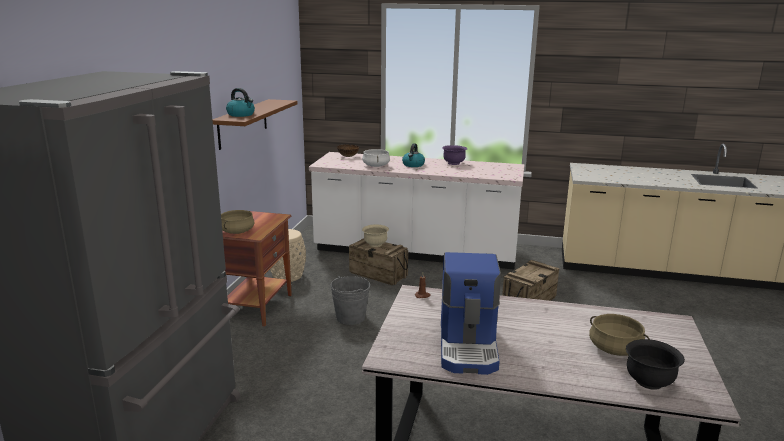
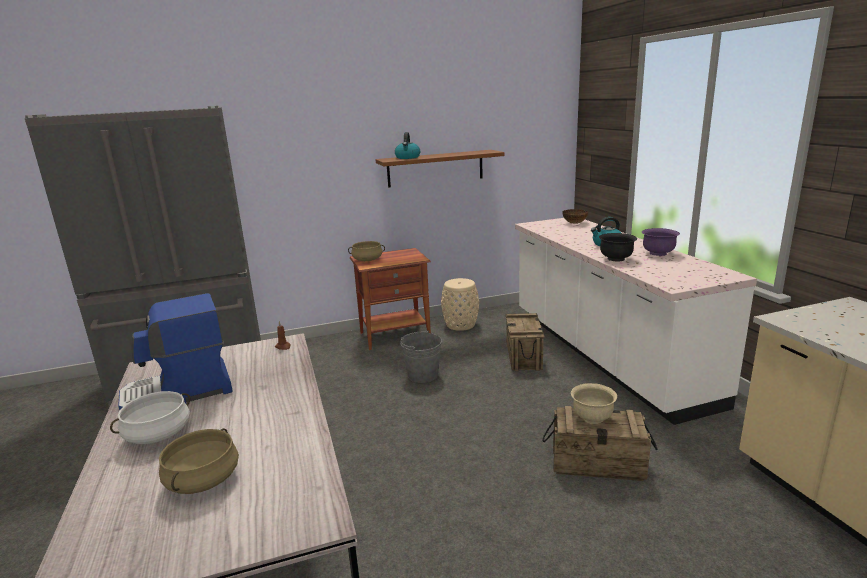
camera: 60 degrees right, 0 degrees up
white cooking pot [362,149,390,167] -> white cooking pot moved to [110,391,191,444]
beige bowl [362,224,389,247] -> beige bowl moved to [571,383,617,424]
black bowl [626,339,685,390] -> black bowl moved to [599,233,637,261]

